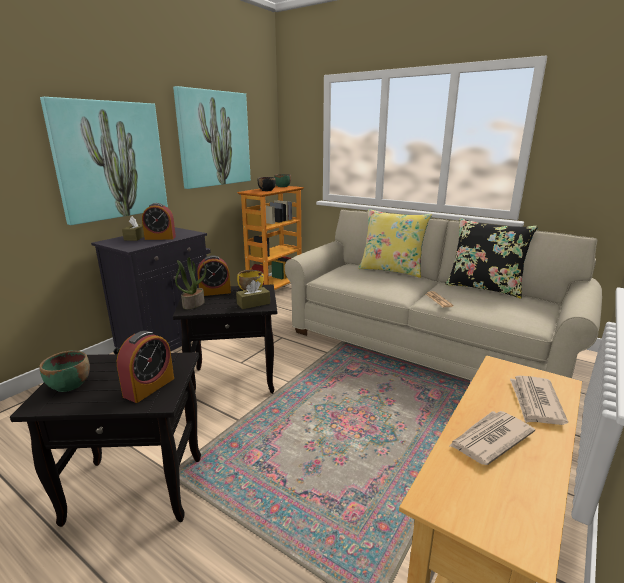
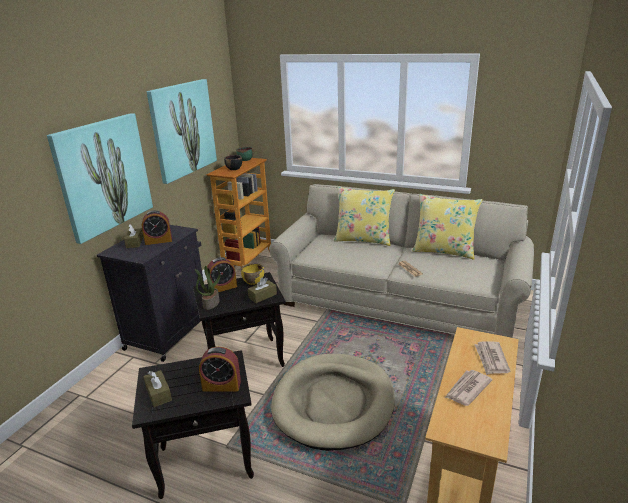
camera: 10 degrees left, 5 degrees up
green bowl [40,351,90,392] -> brown tissue box [143,370,172,407]
alarm clock [117,331,174,403] -> alarm clock turned 75 degrees clockwise [199,347,241,391]
black pillow [445,218,538,299] -> yellow pillow [412,194,483,260]
none -> beige dog bed [271,354,395,451]

